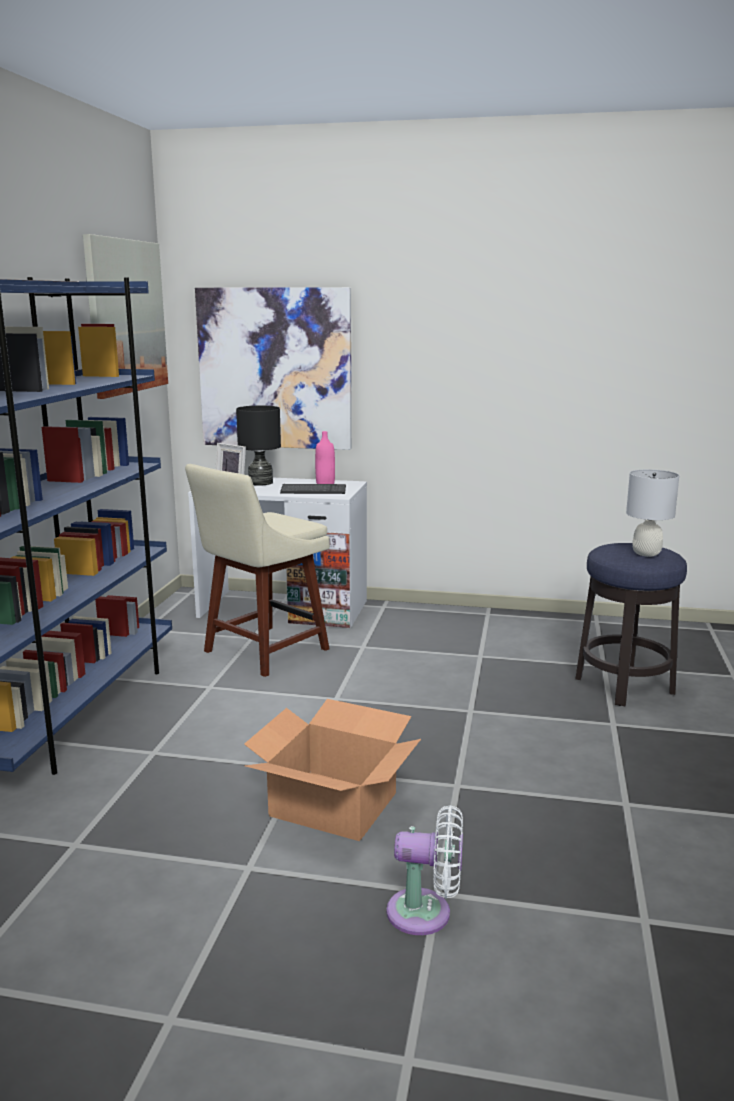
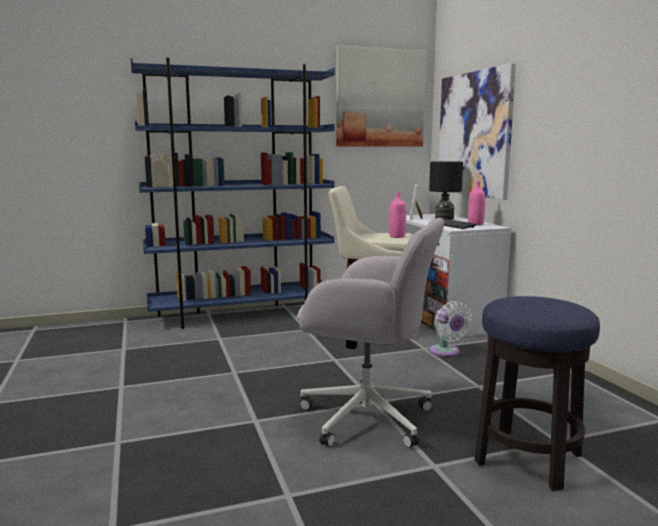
camera: 60 degrees right, 5 degrees down
cardboard box [244,699,421,841] -> none
white fan [386,805,463,935] -> white fan moved to [429,301,472,357]
grey table lamp [626,469,679,557] -> none
none -> grey office chair [297,218,444,448]
none -> pink bottle [389,192,406,238]

